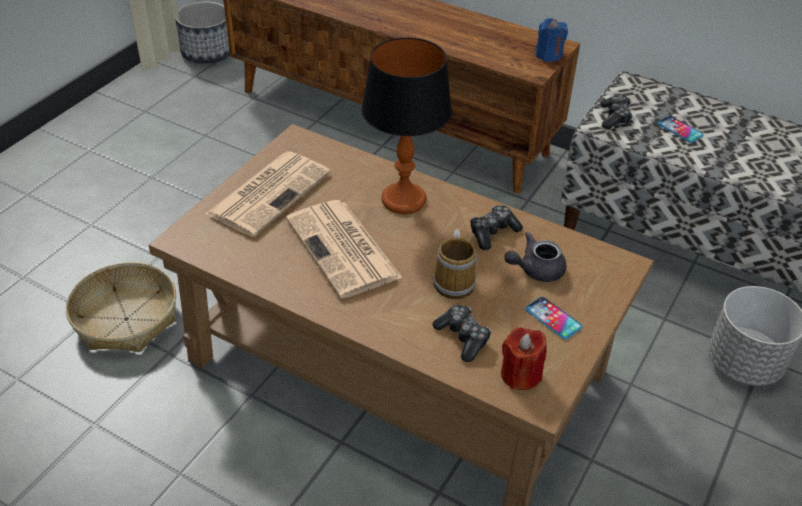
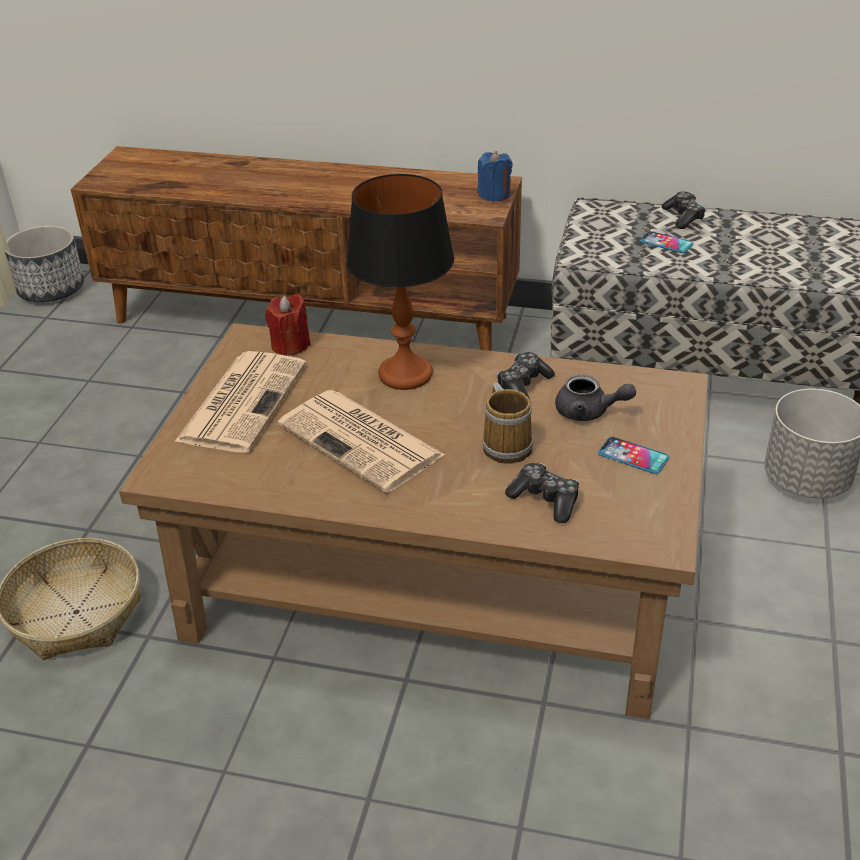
camera: 15 degrees left, 5 degrees down
red candle [501,327,547,390] -> red candle moved to [265,294,311,356]
grey teapot [504,232,566,282] -> grey teapot turned 120 degrees counterclockwise [555,374,636,421]
game controller [601,94,633,129] -> game controller moved to [662,191,706,229]

